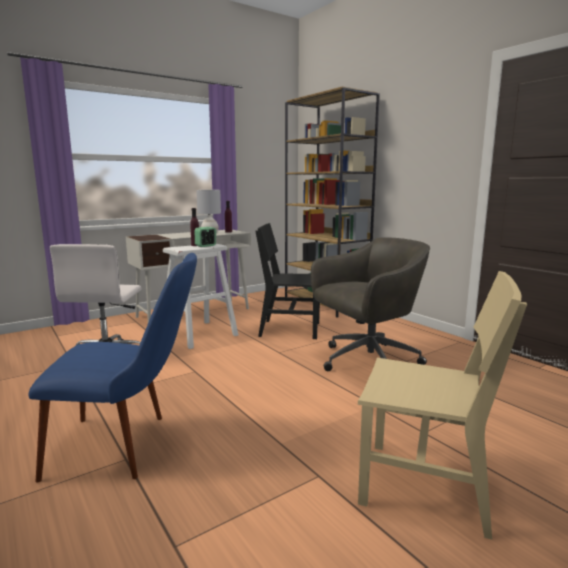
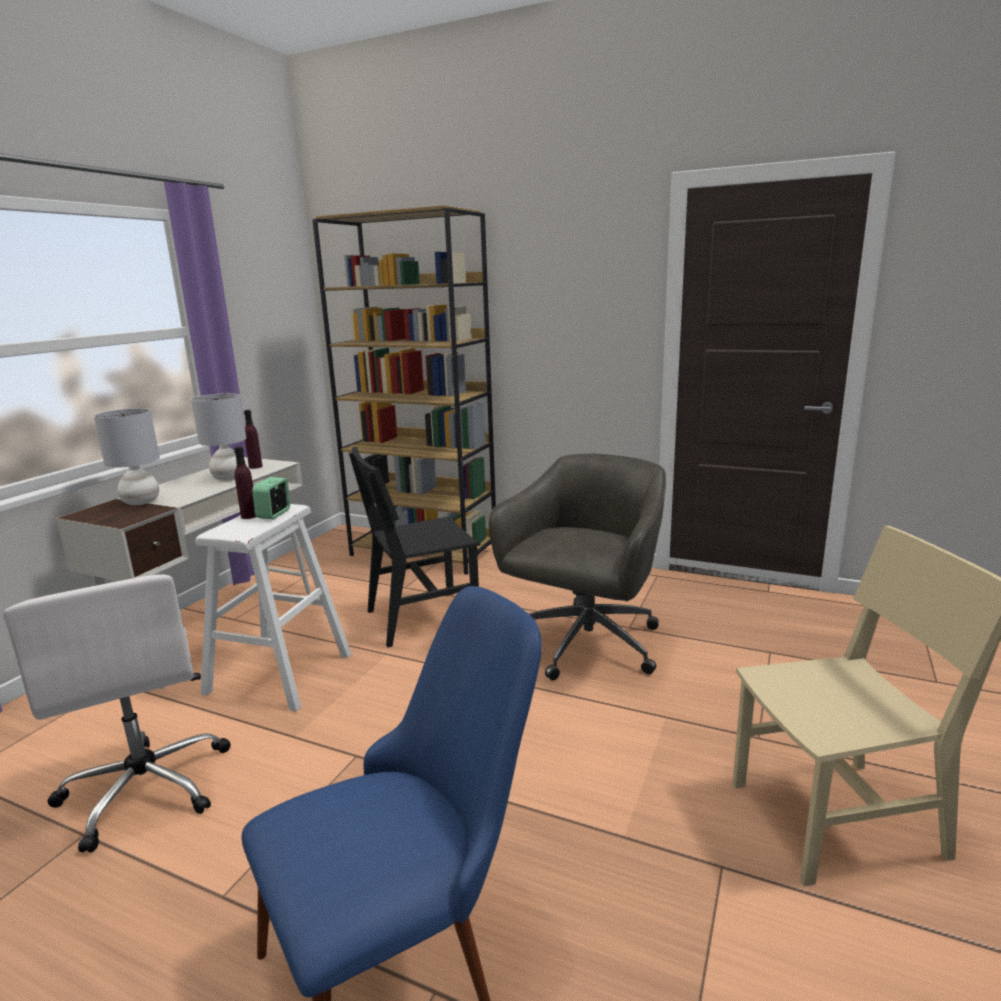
camera: 30 degrees left, 5 degrees up
none -> grey table lamp [94,408,160,505]

